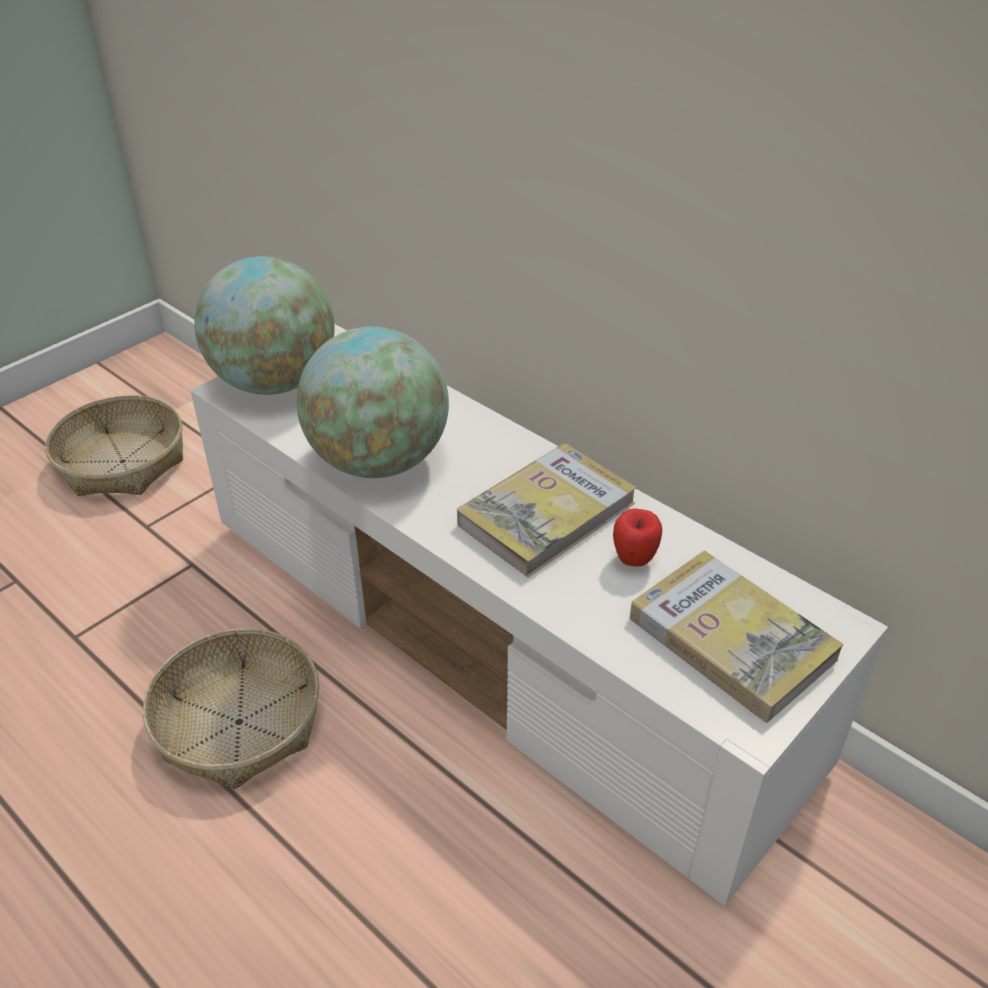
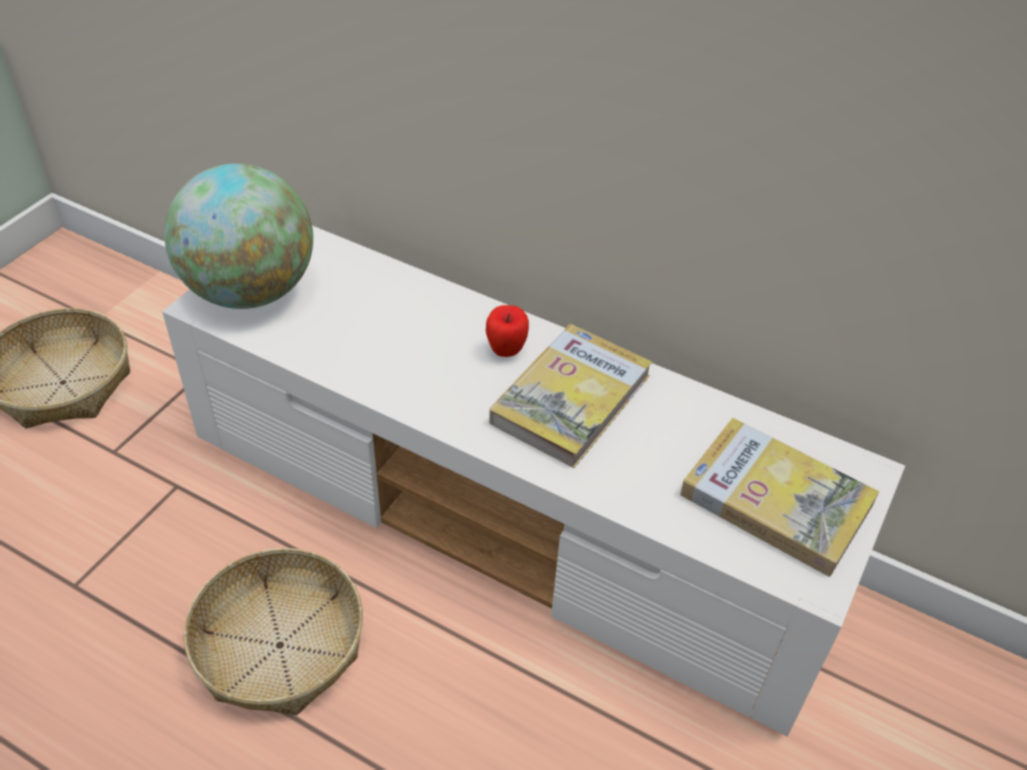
camera: 15 degrees left, 5 degrees up
globe [297,326,449,478] -> none
apple [613,508,662,566] -> apple moved to [486,305,529,357]

